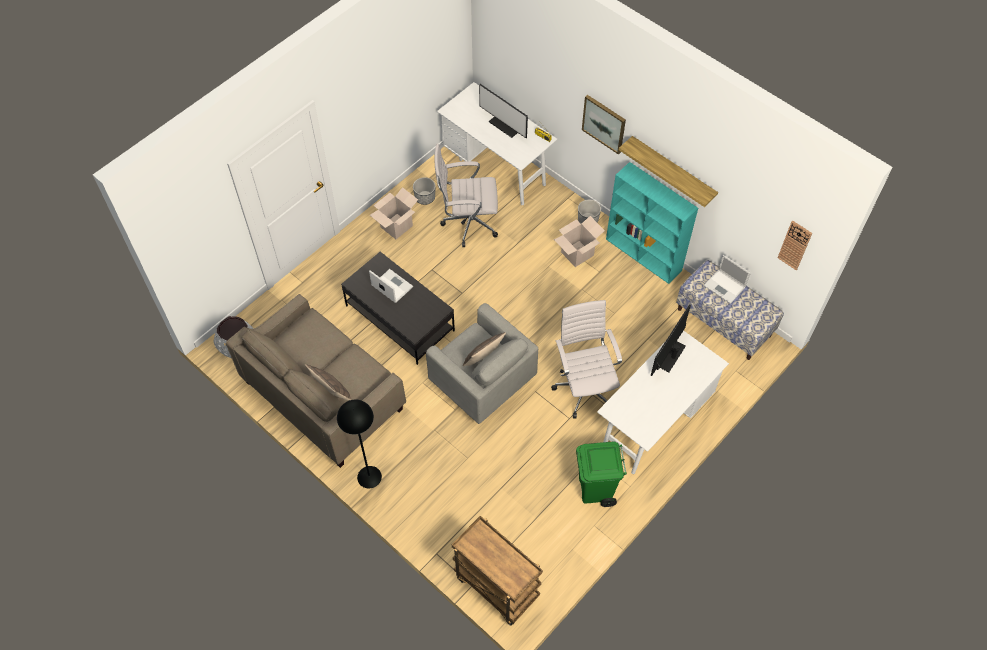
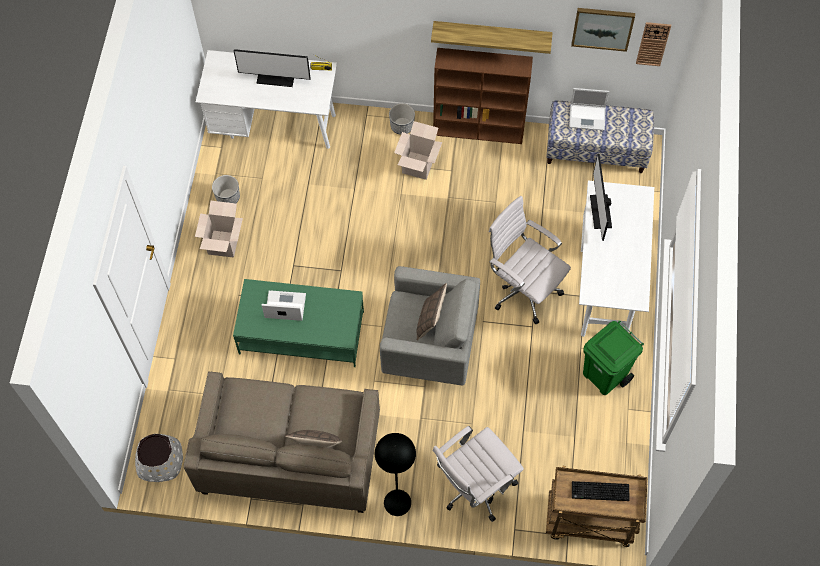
camera: 35 degrees left, 5 degrees up
black coffee table [341,252,455,365] -> green coffee table [233,279,364,367]
white office chair [435,144,498,247] -> white office chair moved to [433,426,524,522]
picture [582,95,626,155] -> picture moved to [571,8,635,52]
turquoise bookcase [606,162,698,284] -> brown bookcase [433,48,533,144]
none -> keyboard [572,481,630,501]

